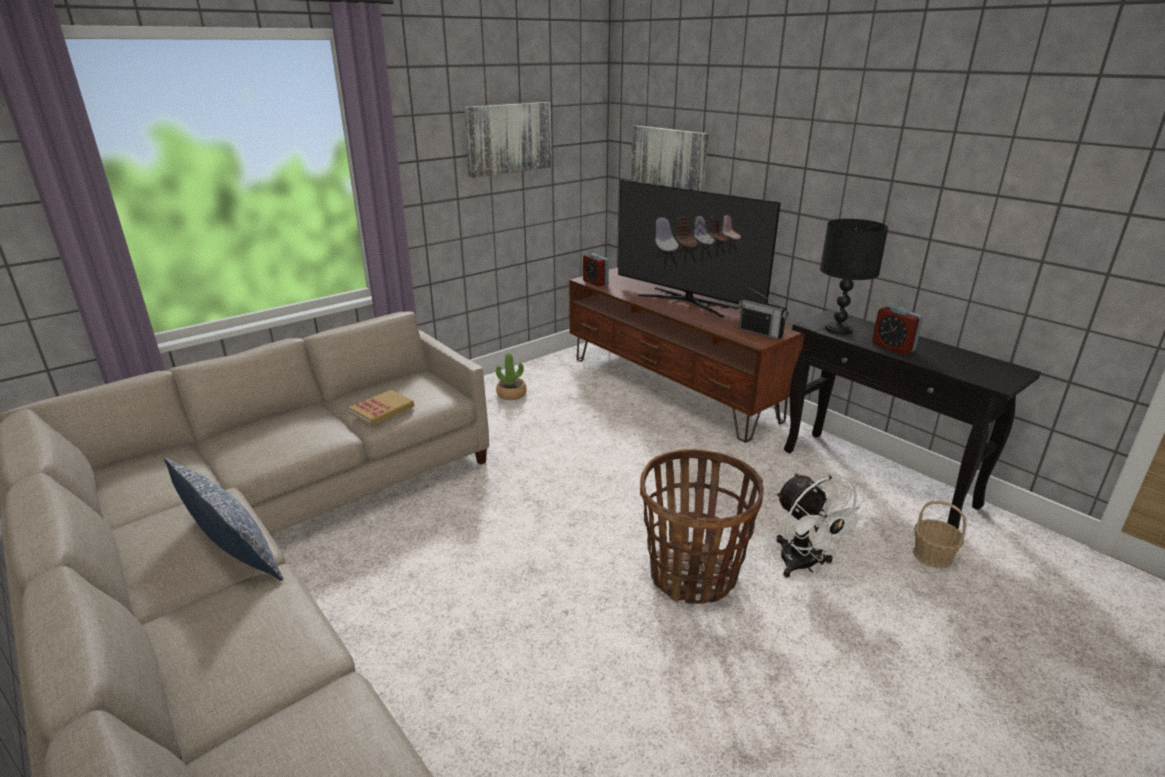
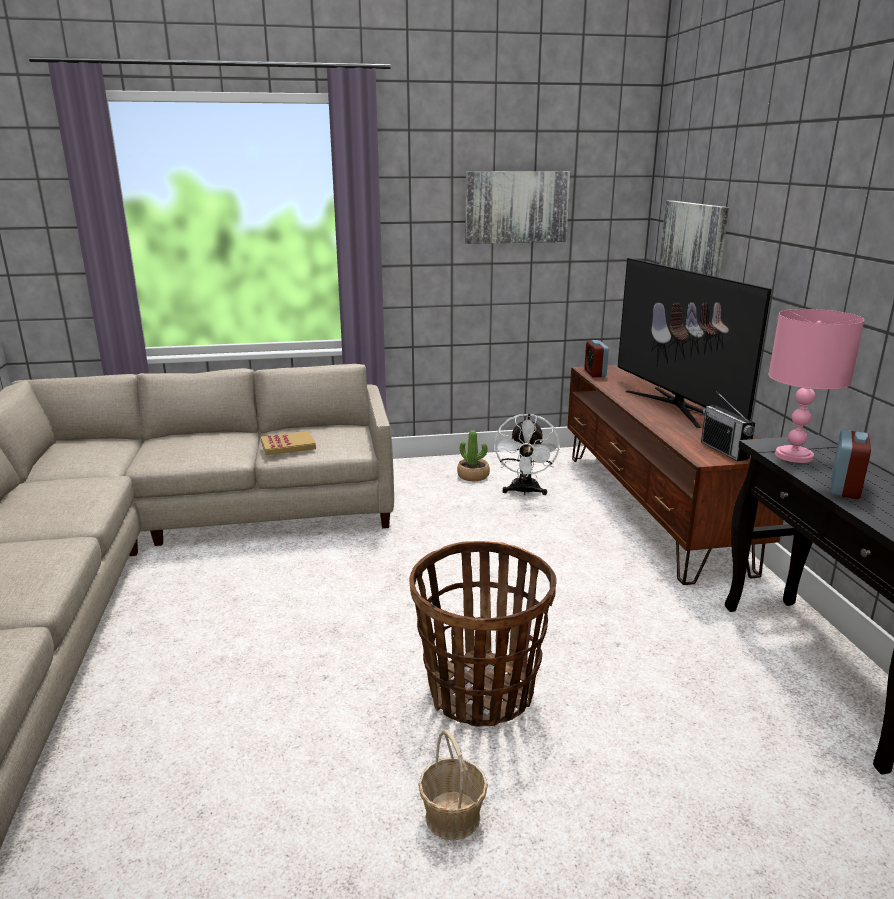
camera: 30 degrees right, 5 degrees down
pillow [164,458,283,581] -> none
white fan [776,473,870,577] -> white fan moved to [494,413,560,495]
black table lamp [820,219,888,335] -> pink table lamp [768,309,864,463]
alarm clock [872,306,923,355] -> alarm clock turned 150 degrees counterclockwise [831,430,871,499]
basket [913,501,967,569] -> basket moved to [418,730,488,841]

